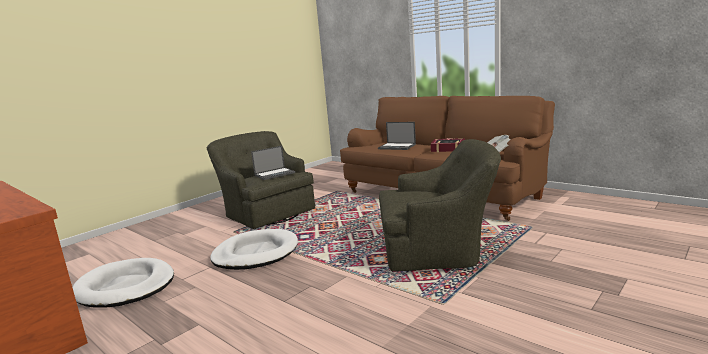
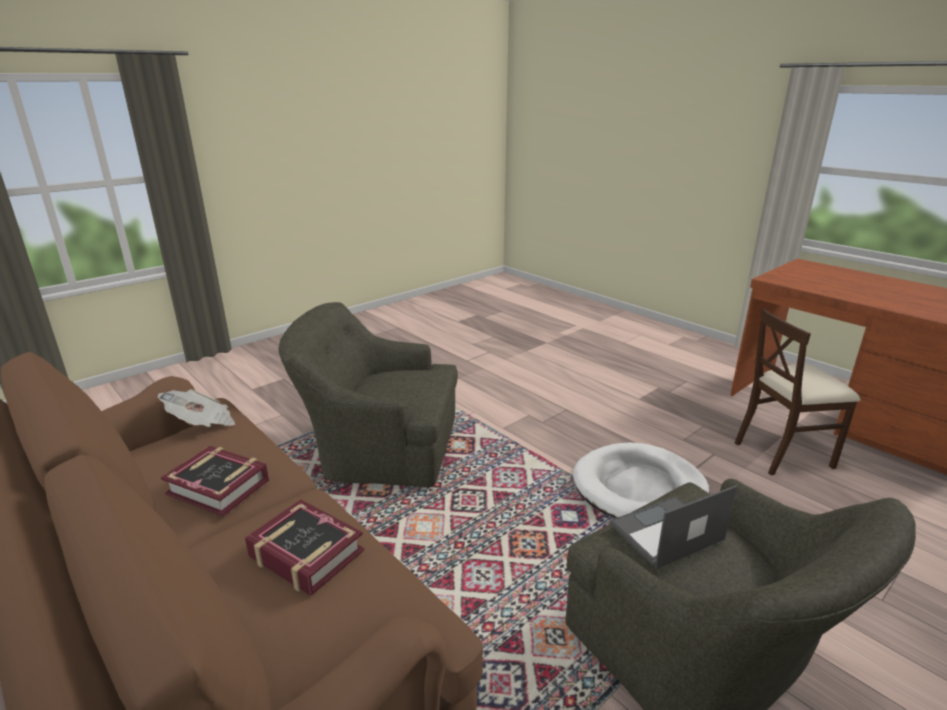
camera: 175 degrees left, 10 degrees up
white dog bed [72,258,174,308] -> beige chair [735,309,861,475]
laptop [378,122,416,150] -> book [245,500,364,596]

